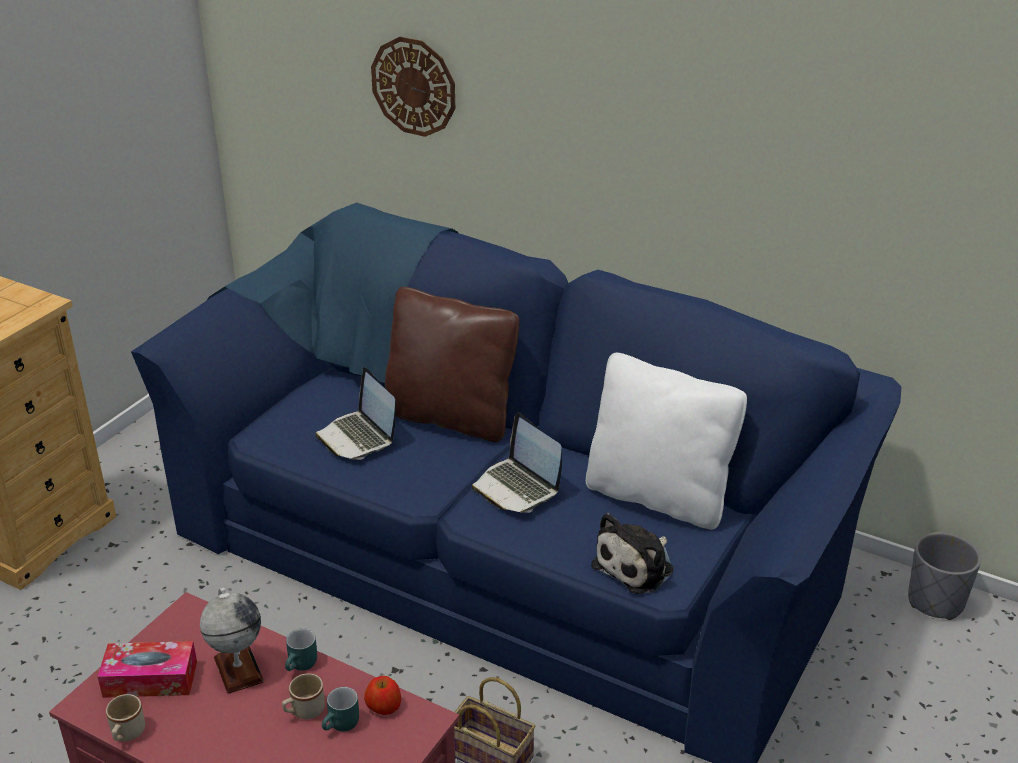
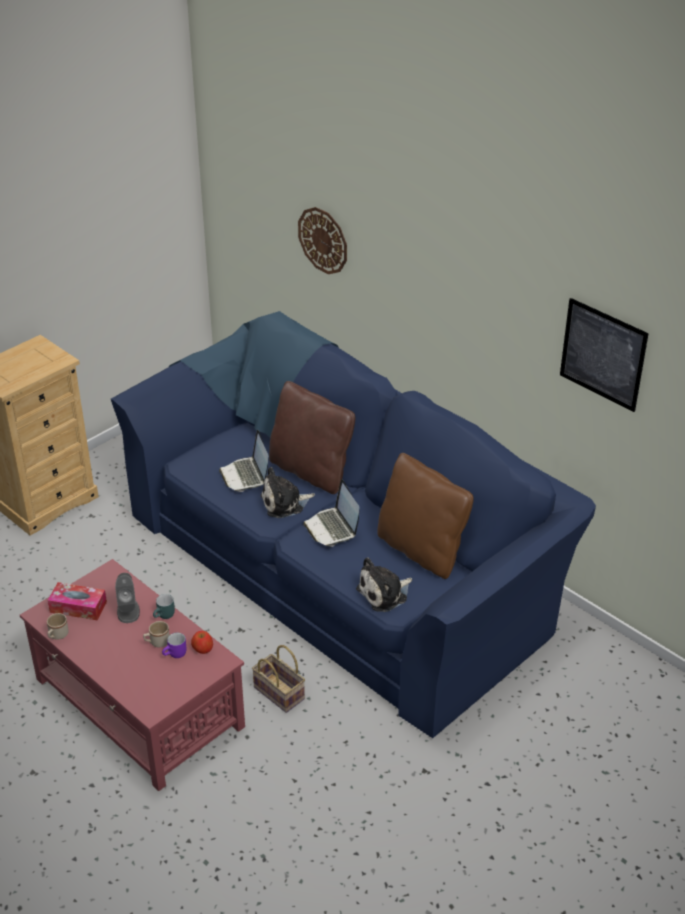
camera: 15 degrees right, 5 degrees up
globe [200,588,264,694] -> grey speaker [115,573,140,623]
turquoise mug [322,687,359,732] -> purple mug [162,633,186,658]
white pillow [586,353,747,530] -> brown pillow [377,453,474,579]
grey planter [908,532,981,620] -> none
none -> plush toy [261,467,315,518]
none -> picture [560,298,649,412]

